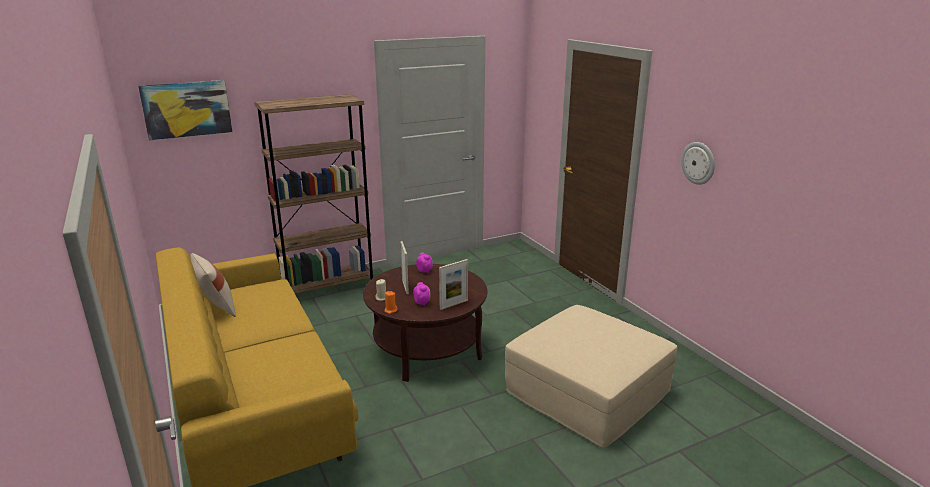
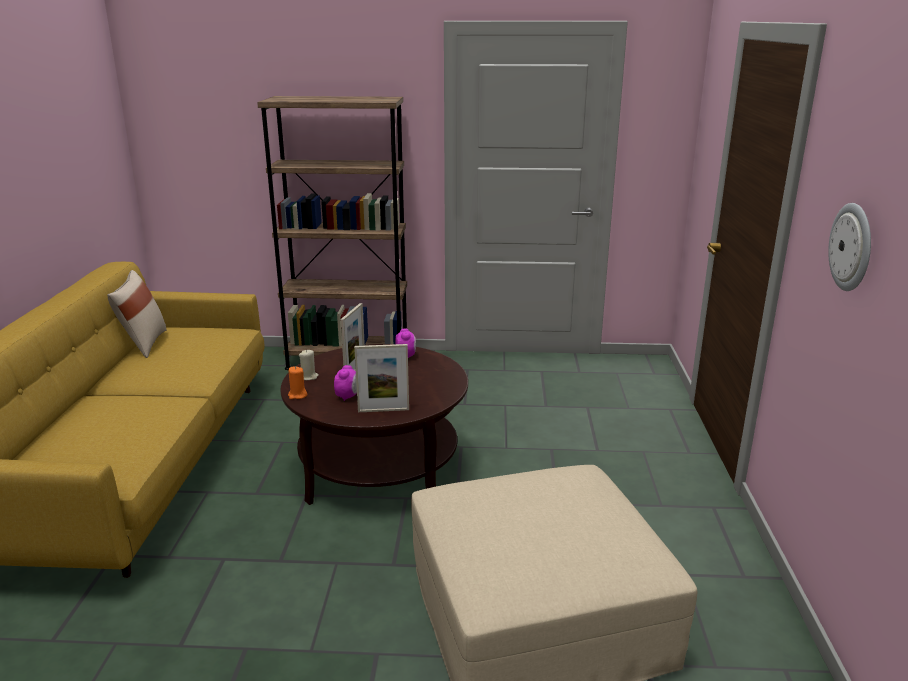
camera: 30 degrees right, 0 degrees up
picture [138,80,232,140] -> none

